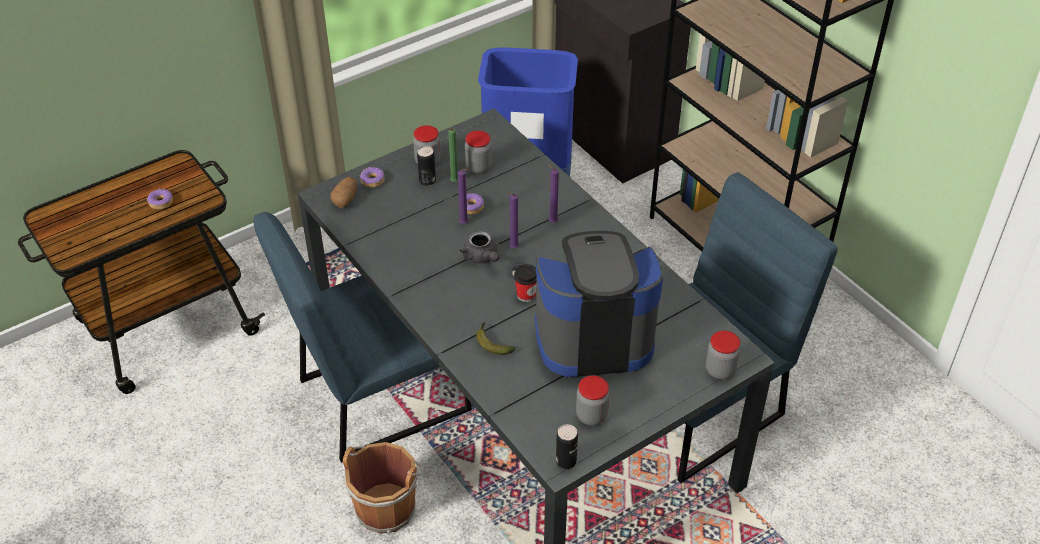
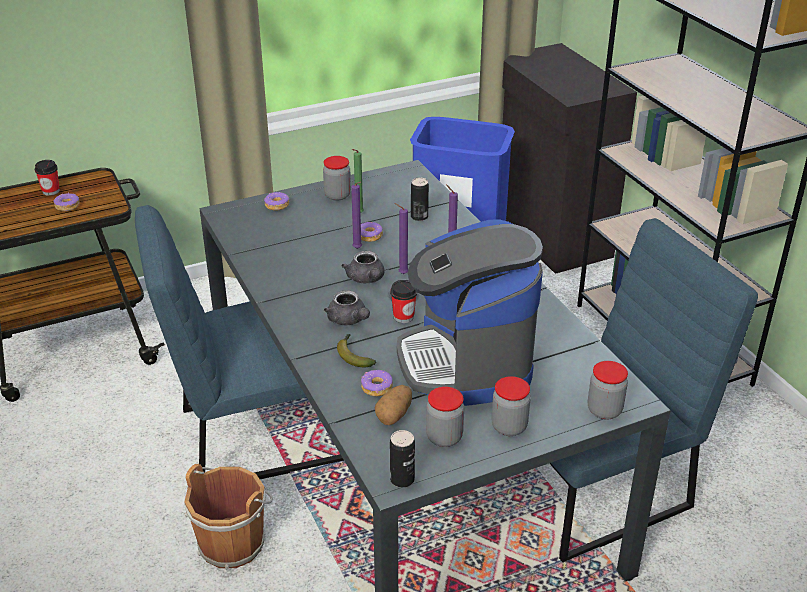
camera: 10 degrees right, 10 degrees down
potato [330,177,357,208] -> potato moved to [375,385,412,425]
can [417,146,436,186] -> can moved to [411,178,429,221]
jar [465,131,492,174] -> jar moved to [492,376,531,436]
coffee machine [535,231,663,377] -> coffee machine turned 105 degrees counterclockwise [397,219,543,406]
none -> cup [35,160,60,196]
none -> grey teapot [324,290,370,325]
none -> donut [361,370,393,397]

